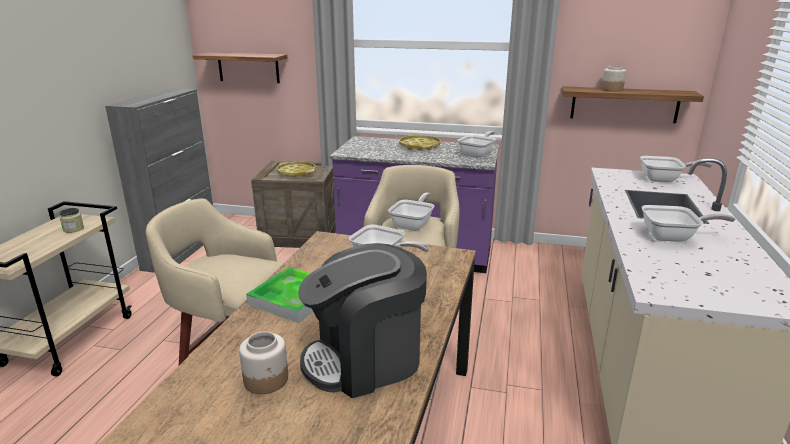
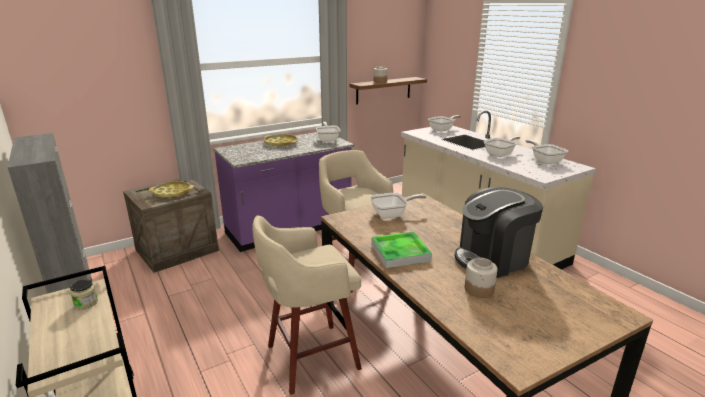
camera: 45 degrees left, 0 degrees up
shelf [193,52,287,83] -> none
coffee machine [298,243,427,398] -> coffee machine turned 45 degrees clockwise [455,187,543,278]
frying pan [388,193,434,231] -> frying pan moved to [526,140,568,164]

